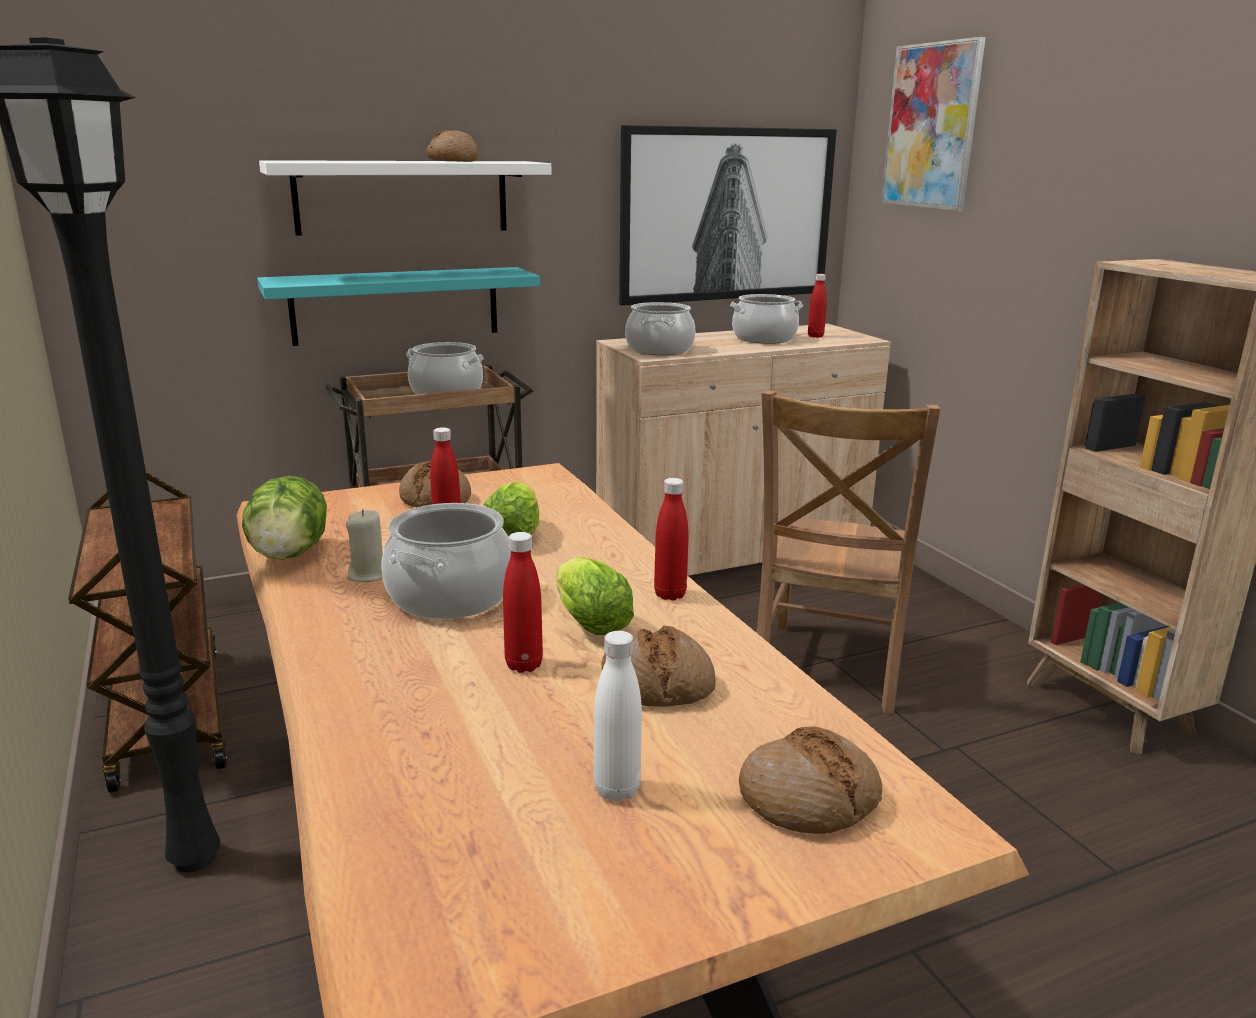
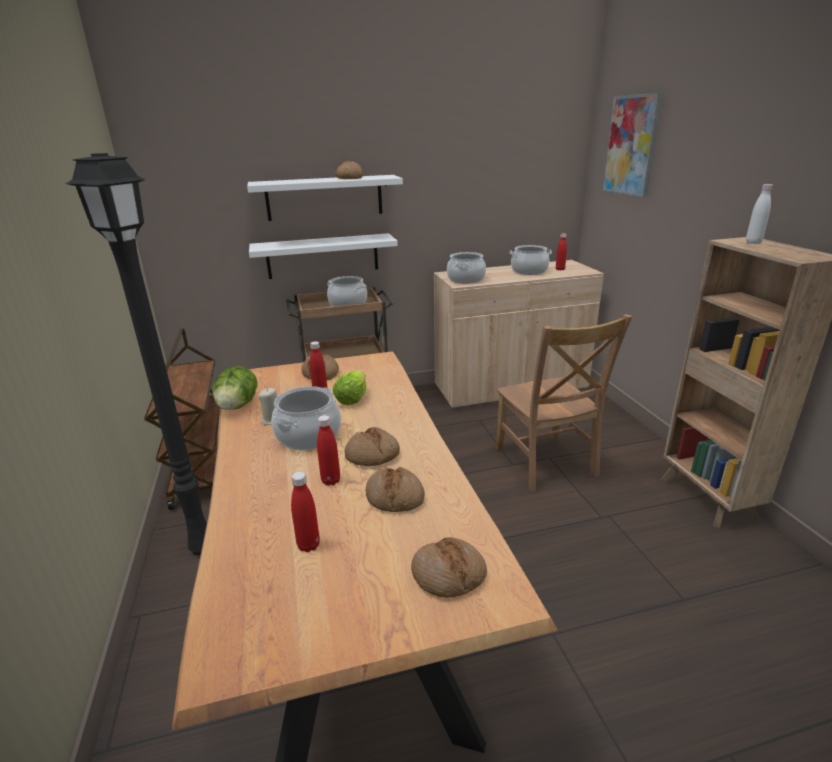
camera: 10 degrees right, 5 degrees up
turquoise shelf [257,267,540,346] -> white shelf [249,233,398,279]
lettuce [556,557,634,635] -> bread [344,427,400,466]
white bottle [594,631,642,802] -> white bottle moved to [746,184,773,244]
picture [619,125,837,305] -> none
red bottle [654,478,688,601] -> red bottle moved to [291,471,320,552]
brown chair [757,390,940,714] -> brown chair turned 45 degrees counterclockwise [496,314,633,492]

